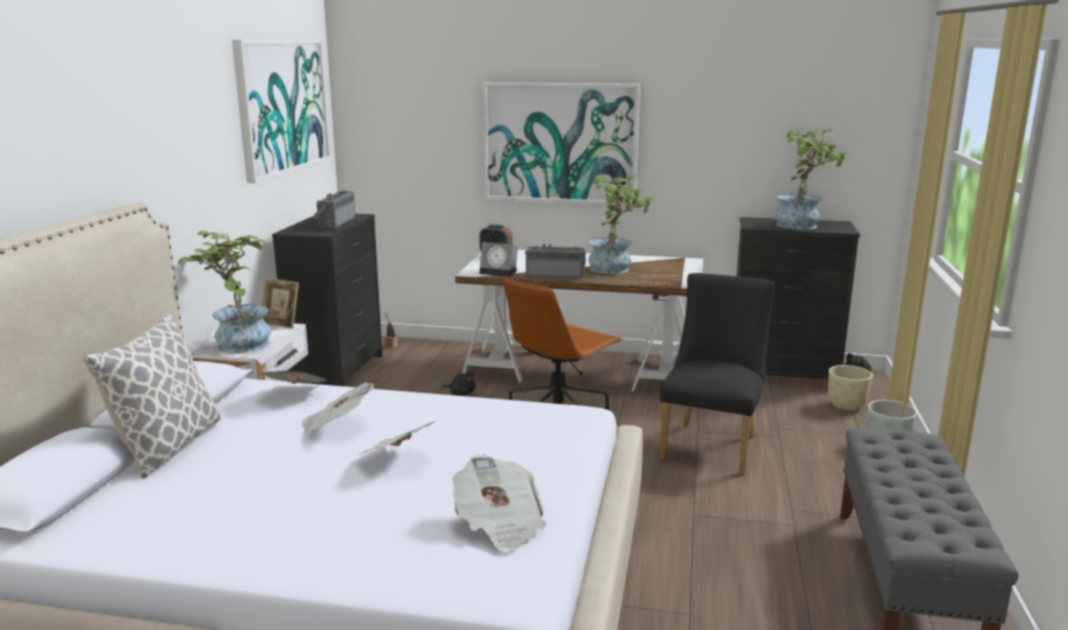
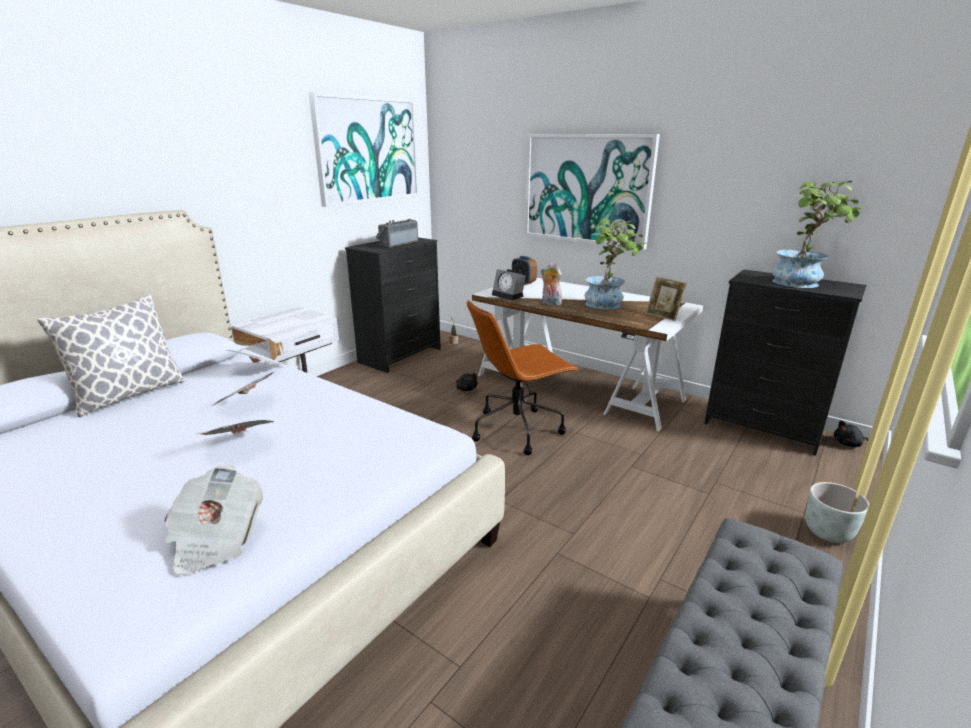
camera: 25 degrees right, 5 degrees up
potted plant [178,231,271,353] -> none
picture frame [262,278,299,329] -> picture frame moved to [646,277,687,321]
radio [525,244,586,278] -> plush toy [541,263,562,306]
black chair [659,273,775,474] -> none
beige planter [828,365,873,410] -> none

